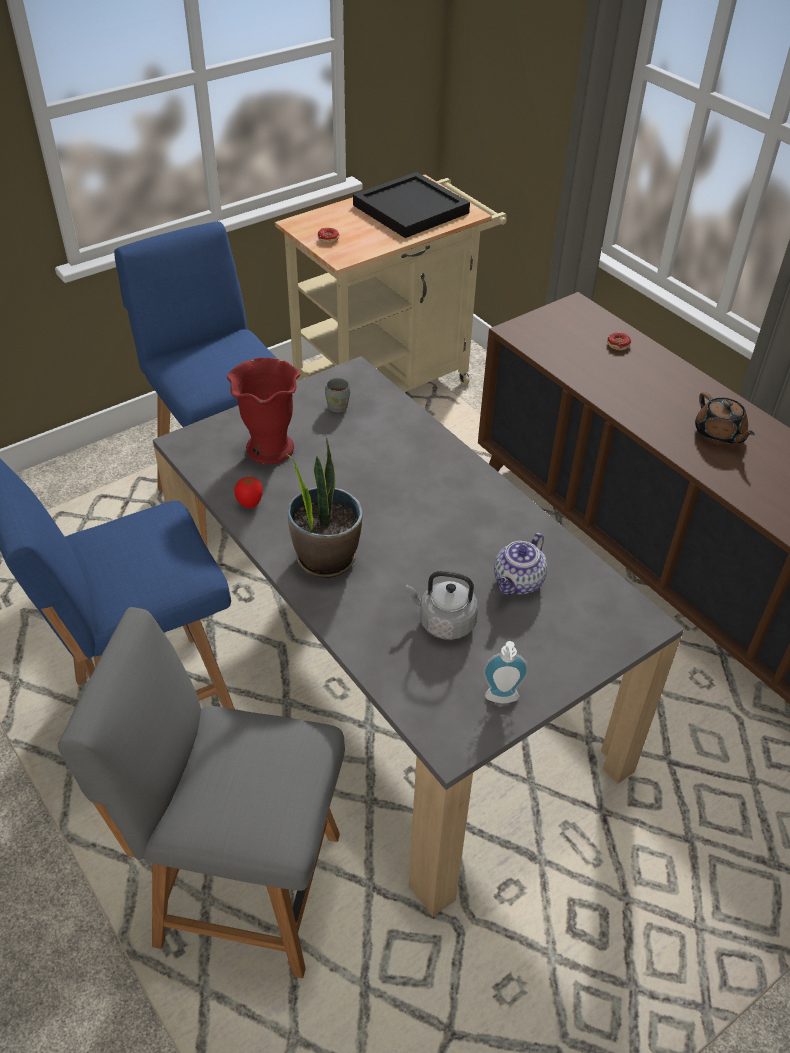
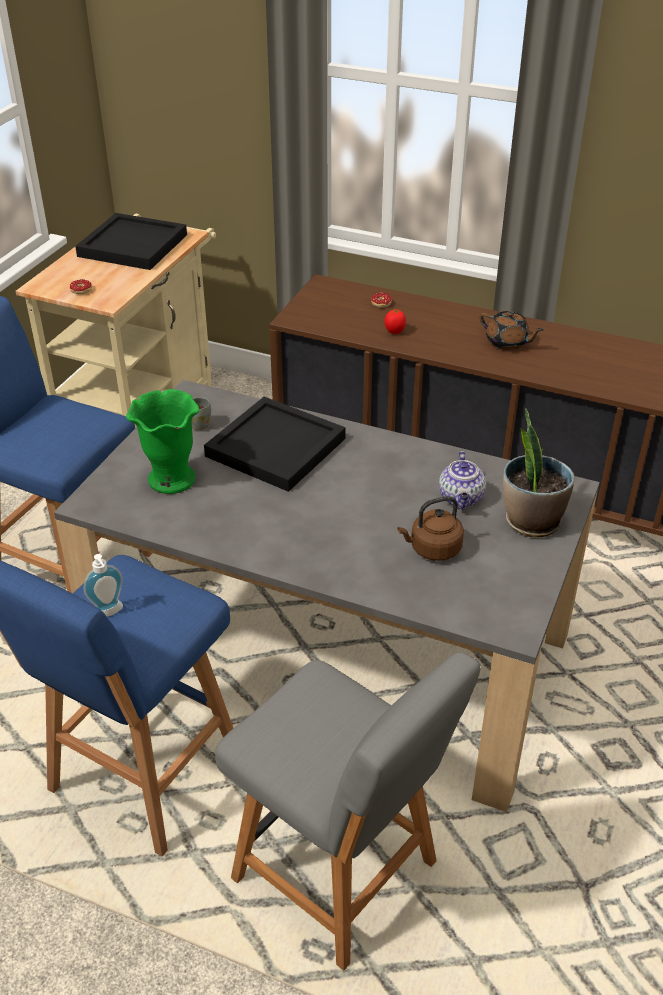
camera: 30 degrees left, 5 degrees down
grey chair [58,607,345,978] -> grey chair turned 120 degrees counterclockwise [215,652,481,970]
red vase [227,358,300,464] -> green vase [126,389,200,494]
tomato [234,477,263,508] -> tomato moved to [385,309,406,334]
potted plant [285,438,363,578] -> potted plant moved to [503,408,575,537]
grey kettle [406,571,478,640] -> brown kettle [397,496,464,561]
soap dispenser [483,641,529,704] -> soap dispenser moved to [84,554,123,617]
none -> black tray [204,397,346,492]

